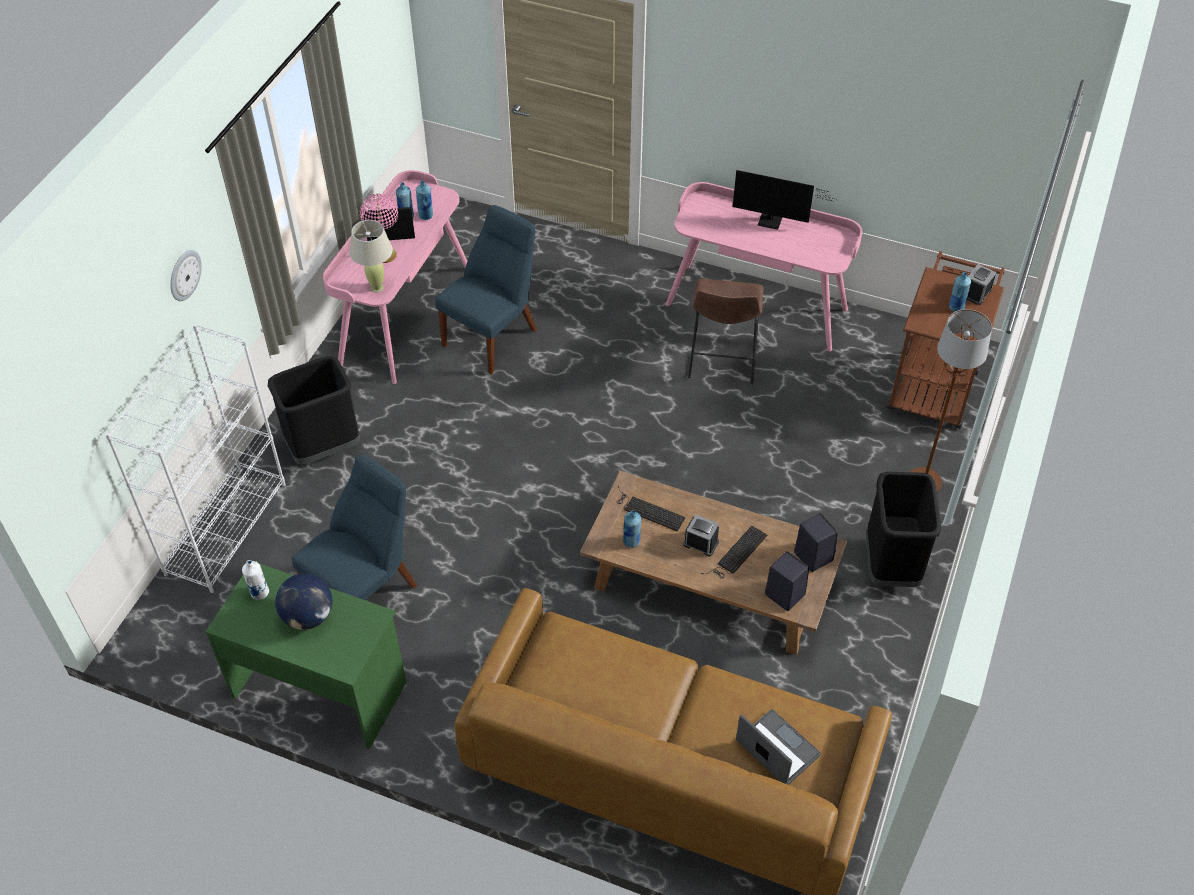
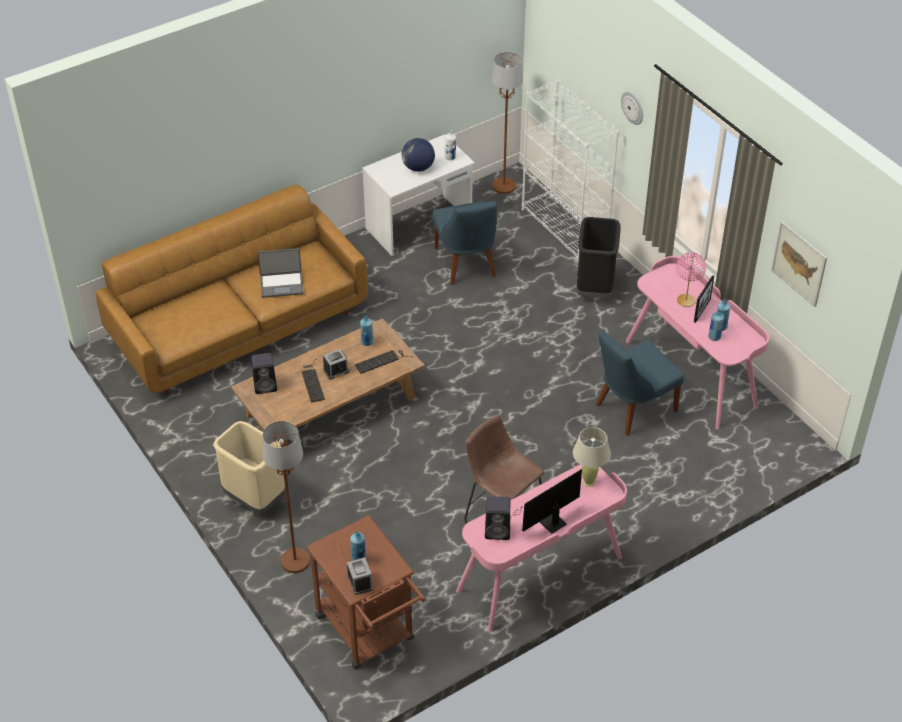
camera: 125 degrees right, 5 degrees down
green desk [205,563,406,750] -> white desk [362,134,475,256]
beige table lamp [349,220,393,292] -> beige table lamp moved to [573,427,611,487]
blue chair [435,205,537,375] -> blue chair turned 75 degrees clockwise [596,330,684,436]
laptop [736,709,821,785] -> laptop moved to [258,248,304,298]
black speaker [794,513,838,572] -> black speaker moved to [485,496,510,540]
black trash can [866,471,941,587] -> beige trash can [213,421,285,514]
none -> brown floor lamp [492,52,523,194]
none -> picture [771,221,827,307]

